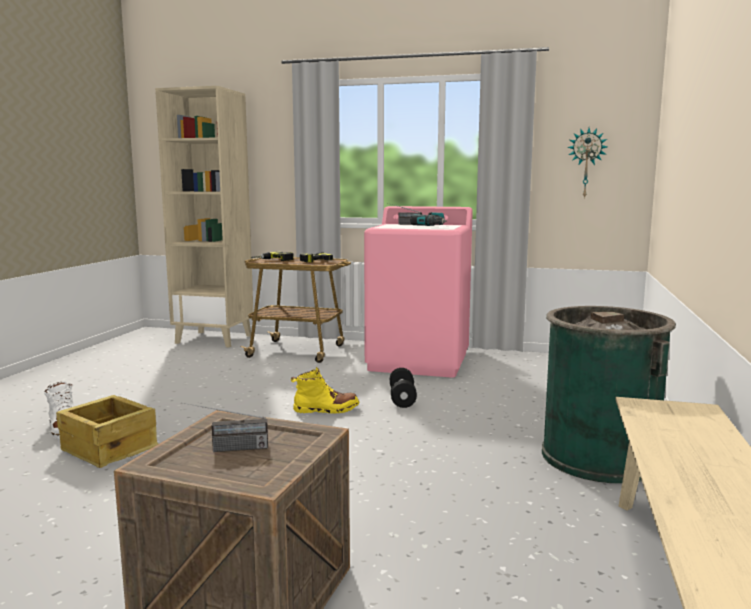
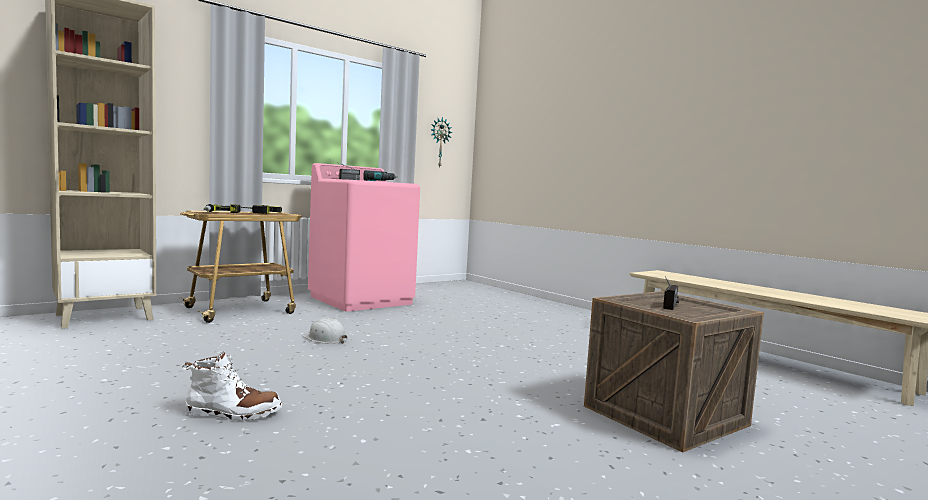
camera: 55 degrees left, 5 degrees down
crate [56,395,158,468] -> none
yellow boot [291,367,360,414] -> none
black dumbbell [390,368,417,408] -> none
green trash can [542,306,676,484] -> none
none -> white hard hat [302,318,347,344]

